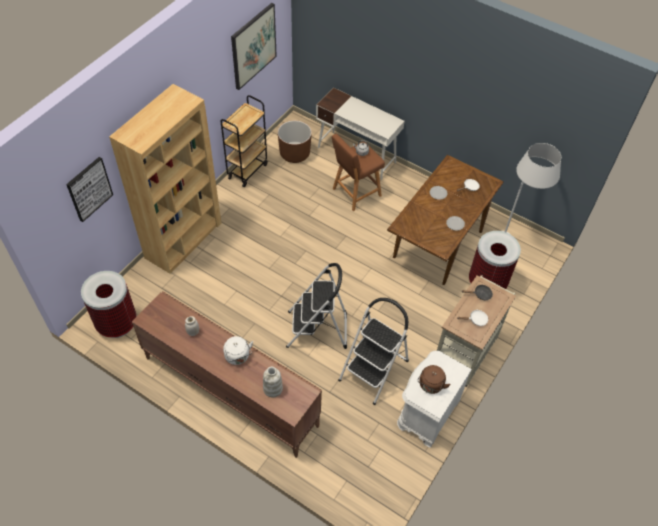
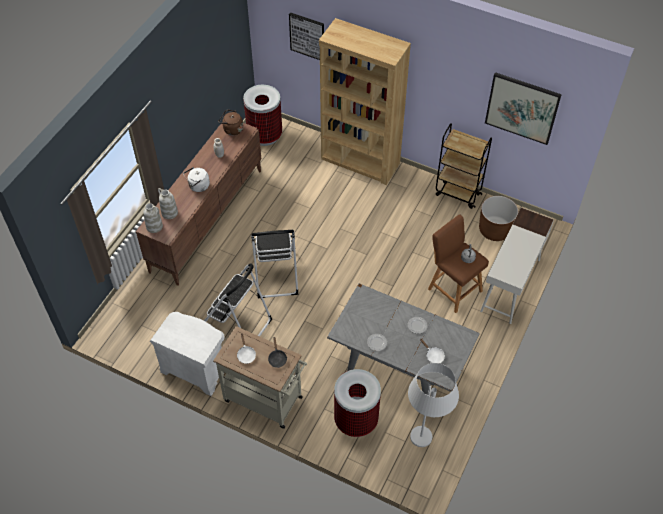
camera: 85 degrees right, 0 degrees up
brown dining table [387,155,504,285] -> grey dining table [327,283,480,395]
brown kettle [418,365,451,394] -> brown kettle moved to [218,109,243,135]
none -> white vase [143,203,163,233]

